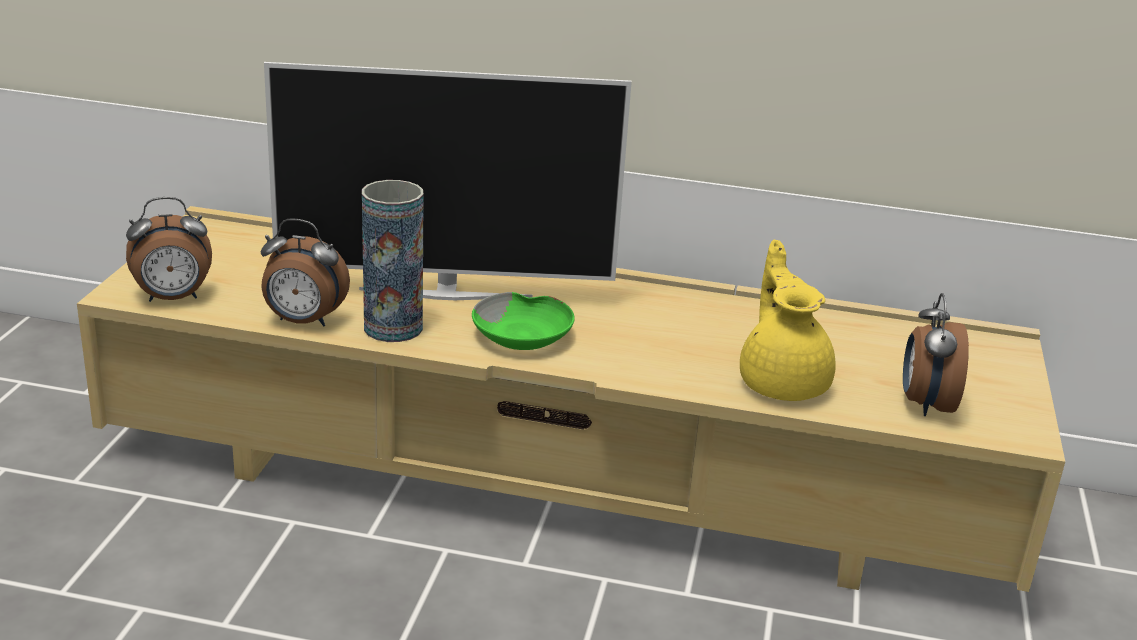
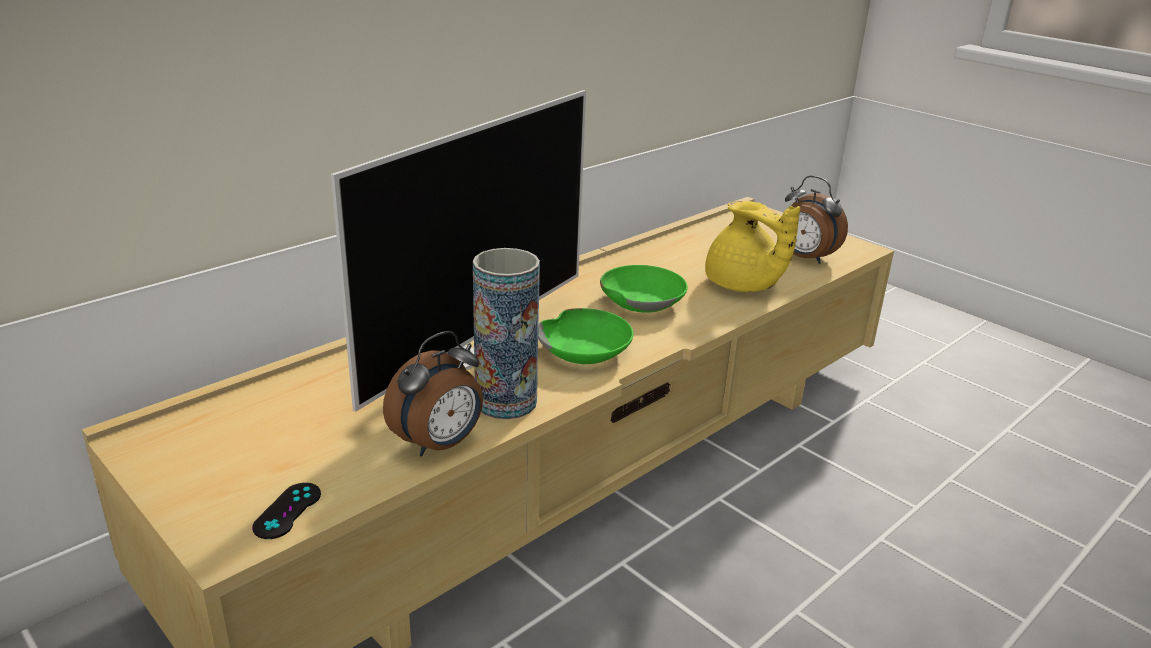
camera: 55 degrees left, 0 degrees up
alarm clock [126,197,212,302] -> black game controller [252,483,321,539]
yellow teapot [740,240,836,401] -> yellow teapot turned 150 degrees counterclockwise [705,201,800,292]
none -> green bowl [600,265,688,313]

